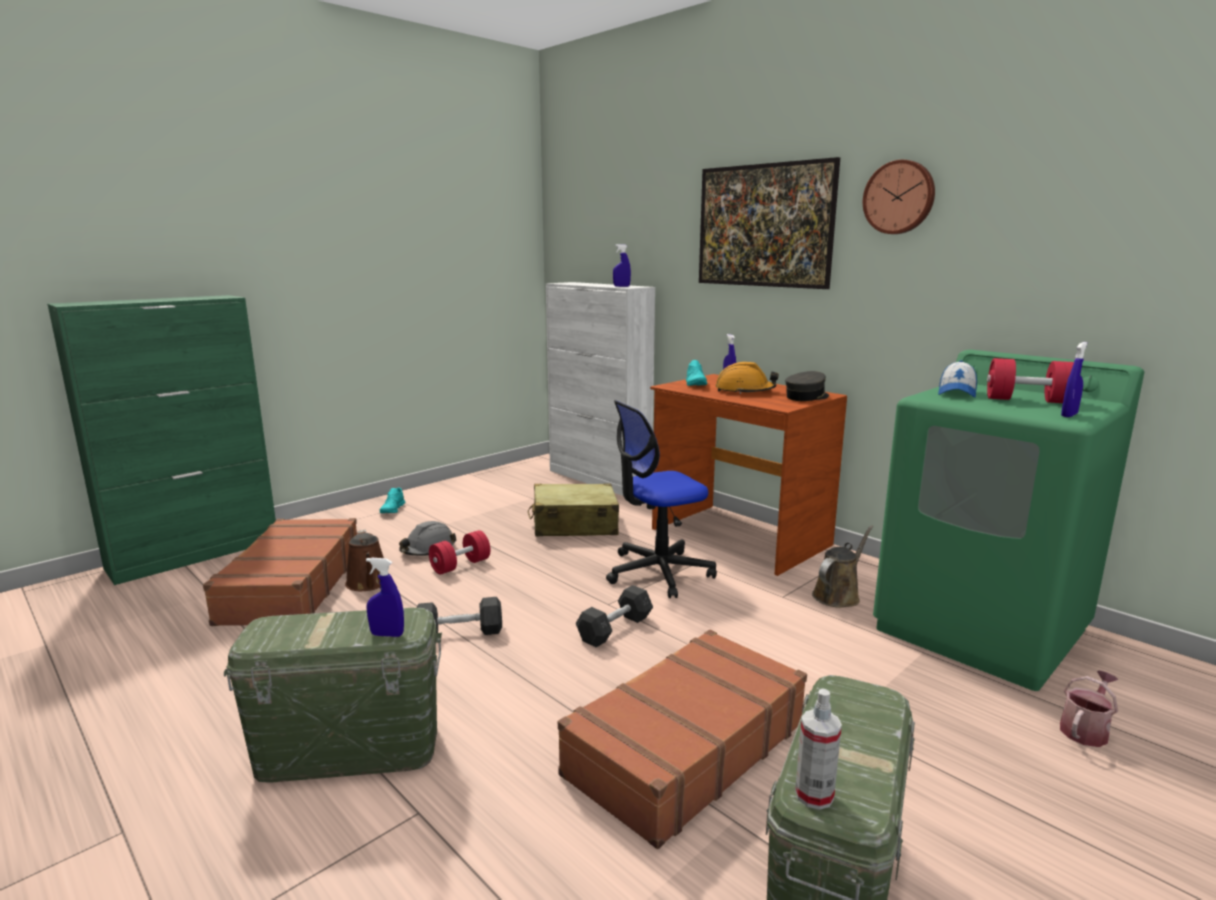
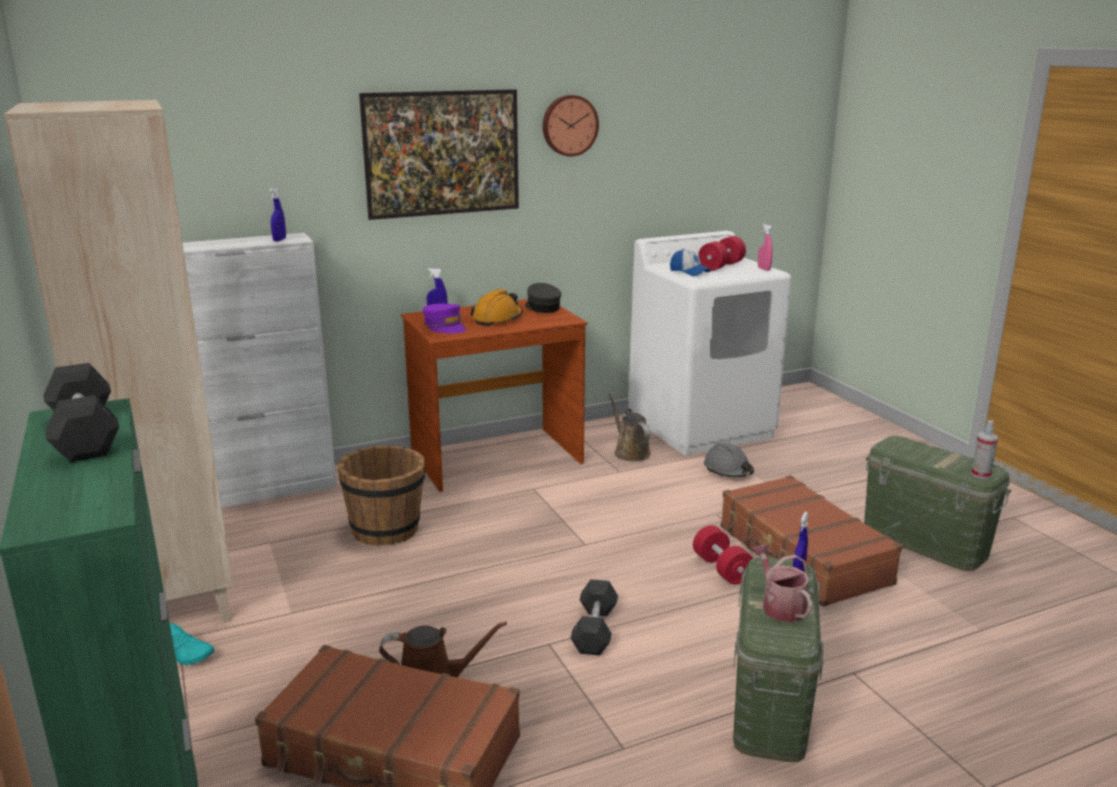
camera: 70 degrees left, 5 degrees up
grey hard hat [399,521,457,556] -> grey hard hat moved to [704,443,754,477]
red dumbbell [429,530,490,575] -> red dumbbell moved to [693,525,753,584]
beige suitcase [528,483,619,536] -> brown bucket [338,445,425,546]
grey dumbbell [576,585,653,647] -> grey dumbbell moved to [44,363,119,462]
office chair [606,400,717,598] -> none
turquoise shoe [686,360,707,386] -> purple cap [422,304,466,334]
green washing machine [873,350,1144,691] -> white washing machine [628,231,791,455]
watering can [1060,670,1119,747] -> watering can moved to [752,544,813,622]
blue spray bottle [1061,342,1088,417] -> pink spray bottle [758,224,773,271]
none -> beige bookcase [4,100,233,622]

